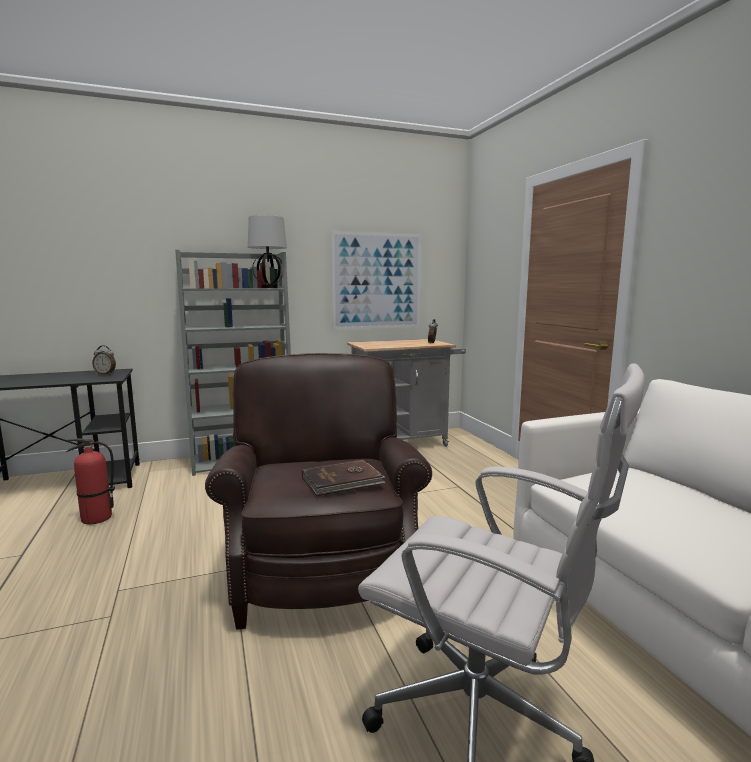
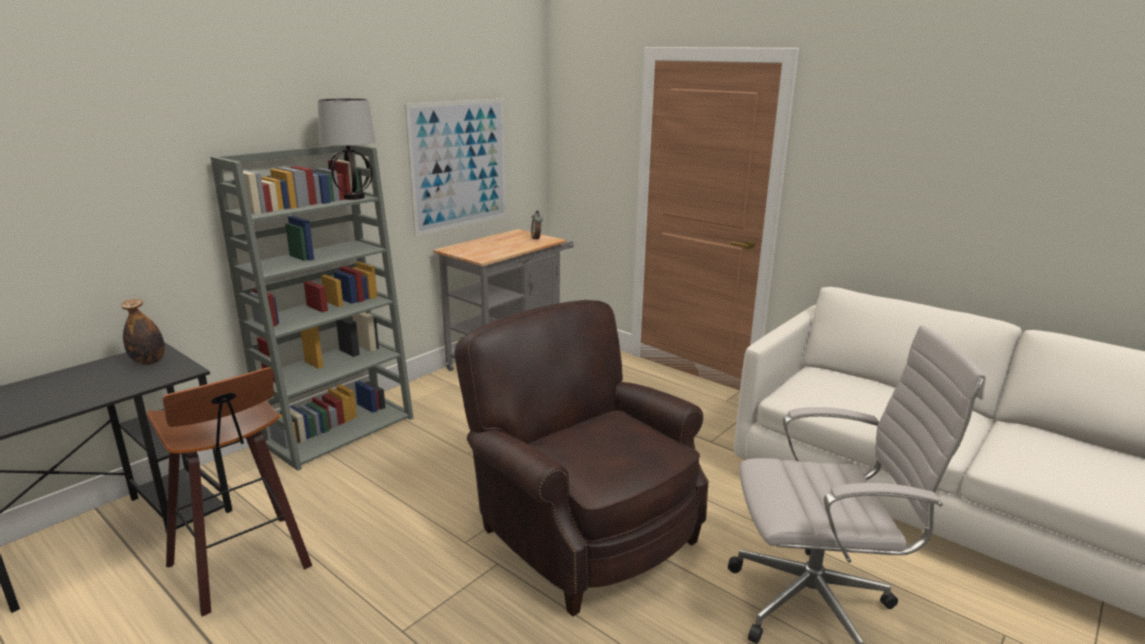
camera: 30 degrees left, 10 degrees up
fire extinguisher [66,438,115,524] -> stool [147,367,312,616]
alarm clock [92,345,116,375] -> bottle [121,299,165,365]
brown book [302,460,385,496] -> none

